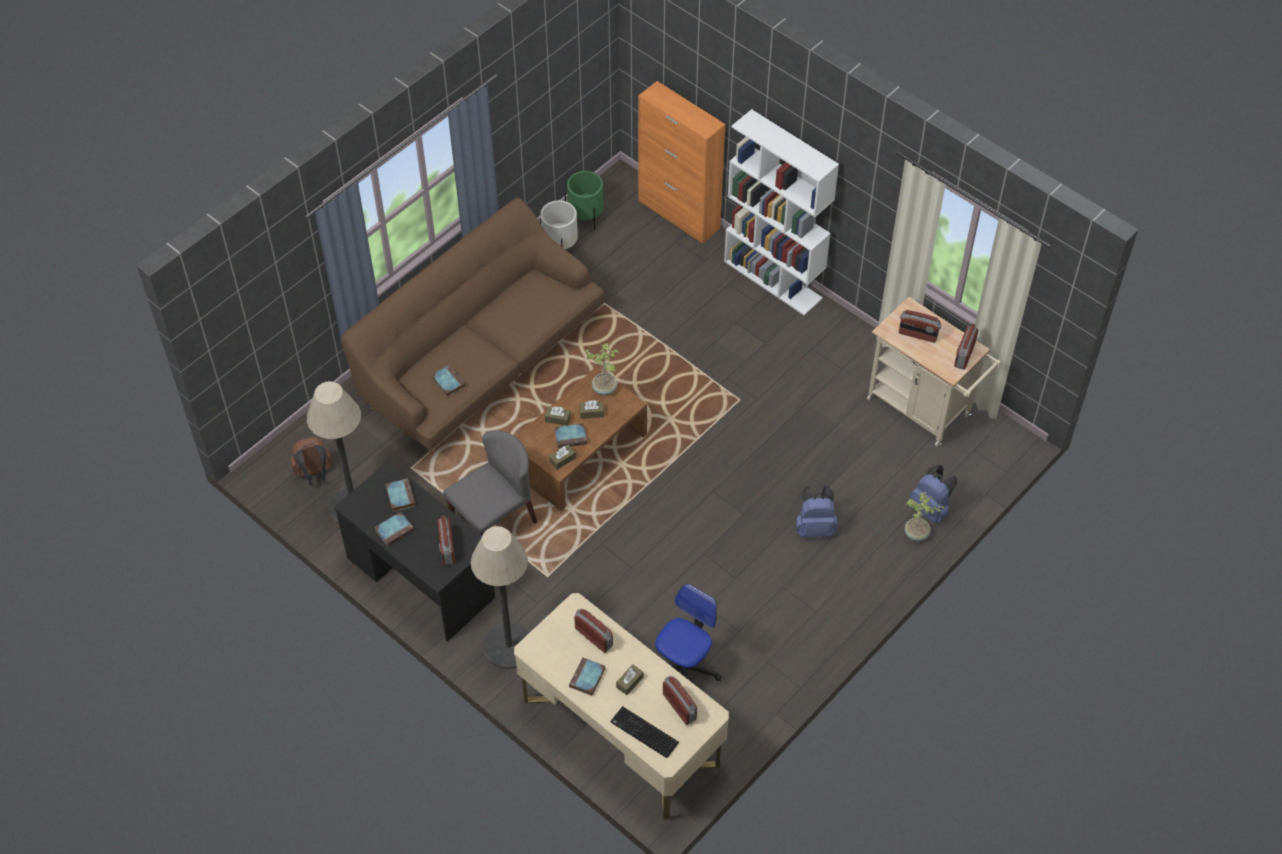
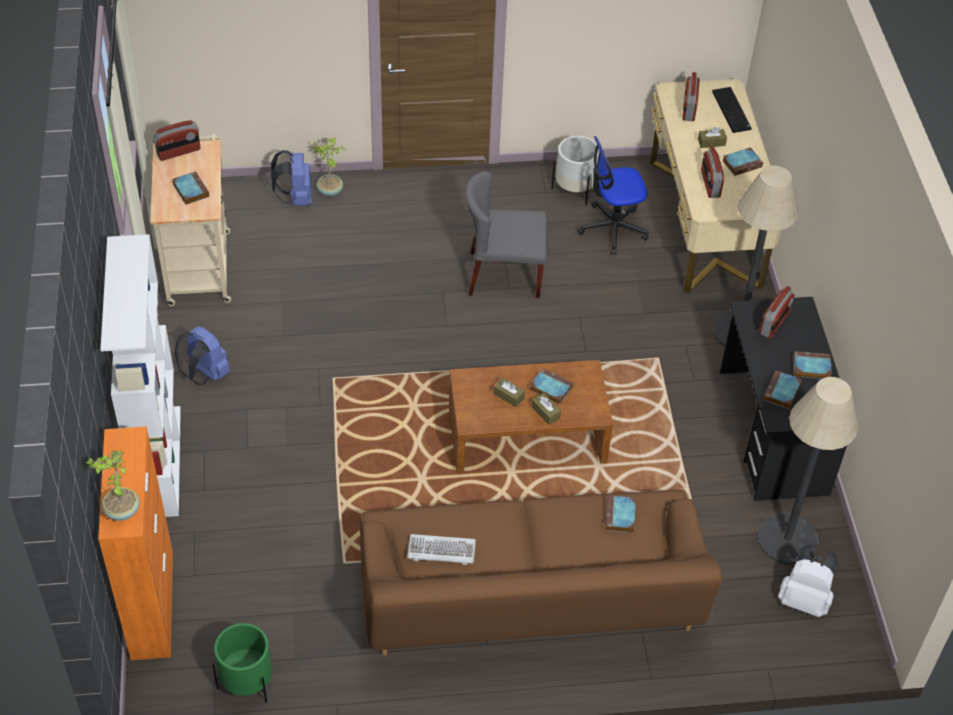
camera: 140 degrees left, 5 degrees down
brown backpack [290,437,333,485] -> white backpack [778,544,838,617]
grey chair [443,431,537,535] -> grey chair moved to [465,171,547,298]
white planter [540,200,578,249] -> white planter moved to [552,136,599,205]
brown tissue box [549,445,576,470] -> none
potted plant [584,343,619,395] -> potted plant moved to [86,451,140,521]
blue backpack [796,485,838,538] -> blue backpack moved to [175,326,230,385]
radio [899,310,941,343] -> book [172,171,209,205]
none -> keyboard [407,534,476,565]

